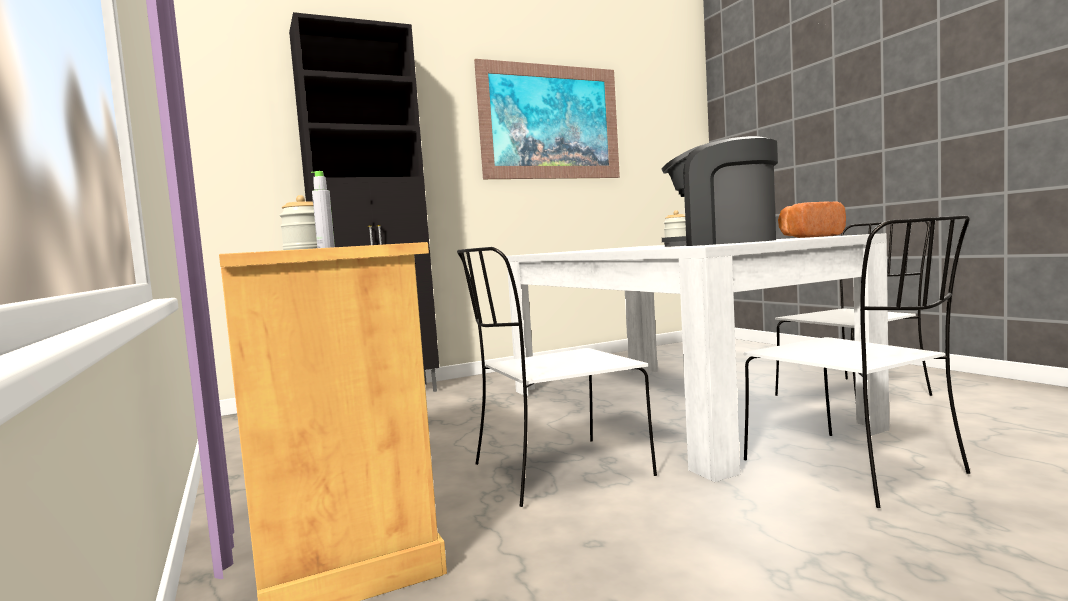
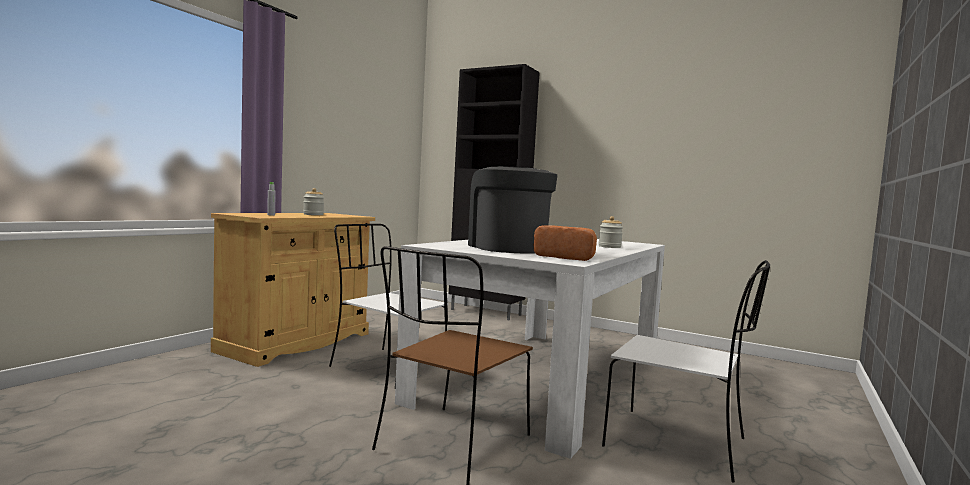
camera: 55 degrees right, 0 degrees up
picture [474,59,620,179] -> none
white chair [744,215,970,508] -> brown chair [372,246,533,485]

